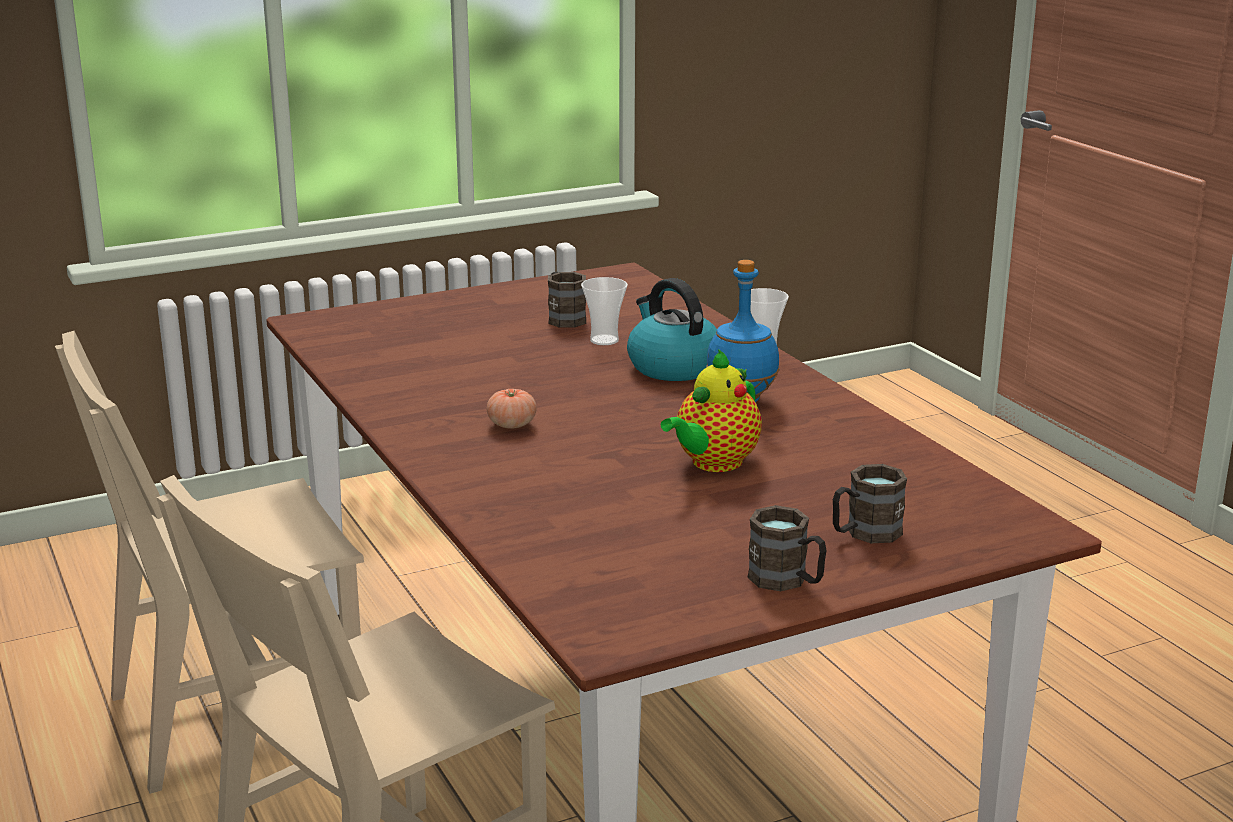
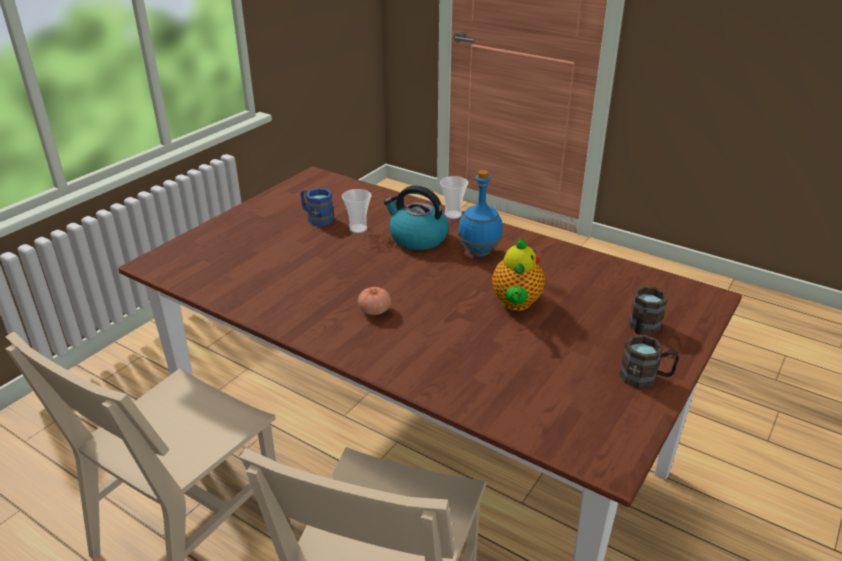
camera: 30 degrees left, 10 degrees up
brown mug [548,272,586,328] -> blue mug [300,188,334,226]

